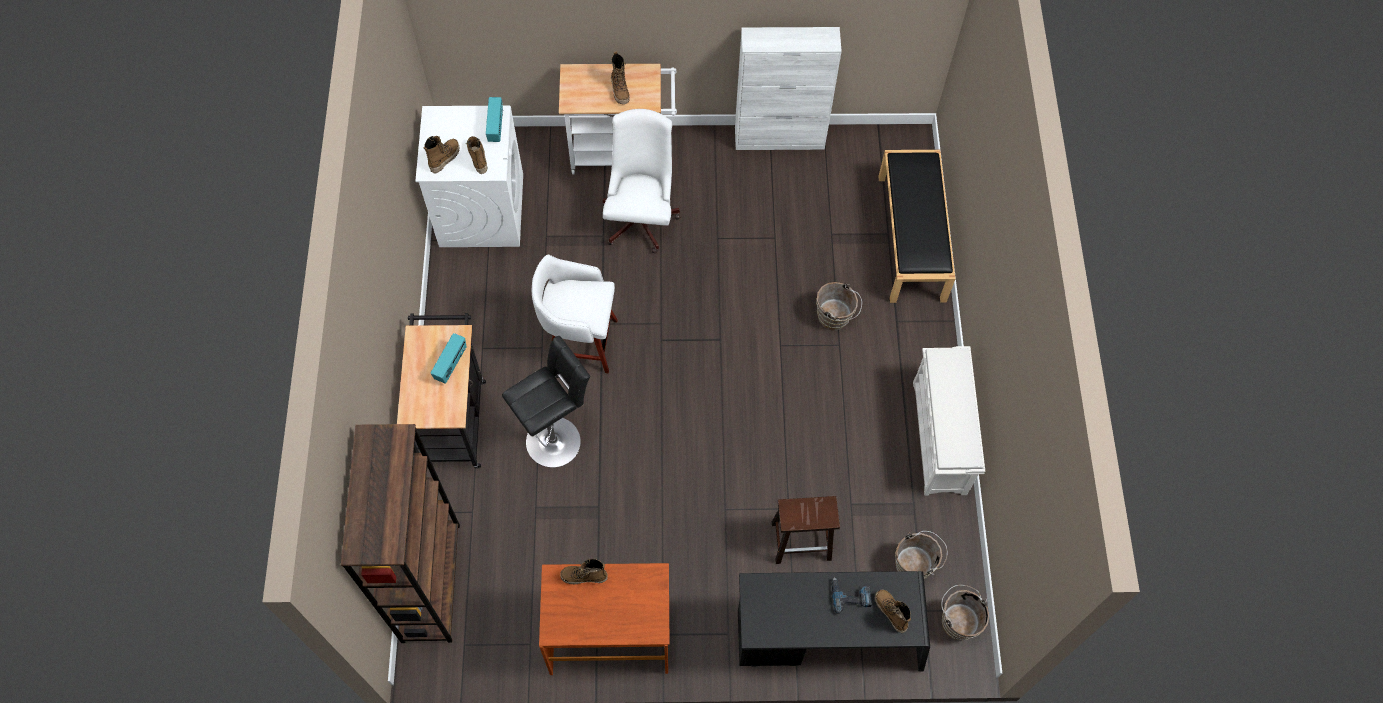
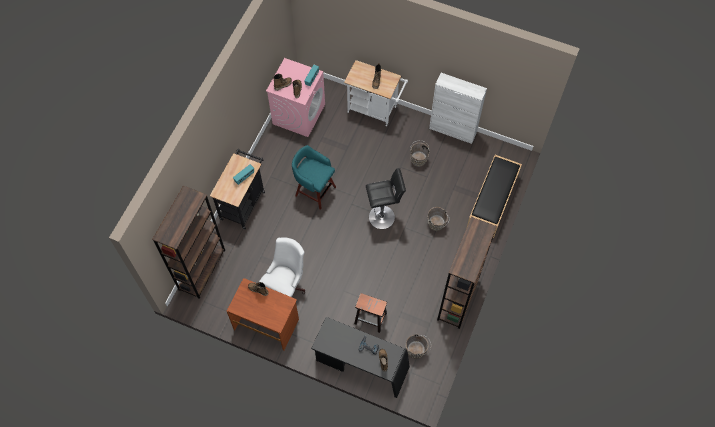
camera: 25 degrees right, 0 degrees up
white washing machine [415,106,523,247] -> pink washing machine [266,58,325,137]
black stool [502,336,590,468] -> black stool moved to [366,168,406,229]
white stool [532,255,618,373] -> turquoise stool [292,145,336,210]
white office chair [603,109,680,253] -> white office chair moved to [259,237,305,297]
white shoe rack [913,346,985,496] -> brown bookcase [437,217,497,329]
brown bucket [941,585,989,641] -> brown bucket moved to [409,140,431,167]

